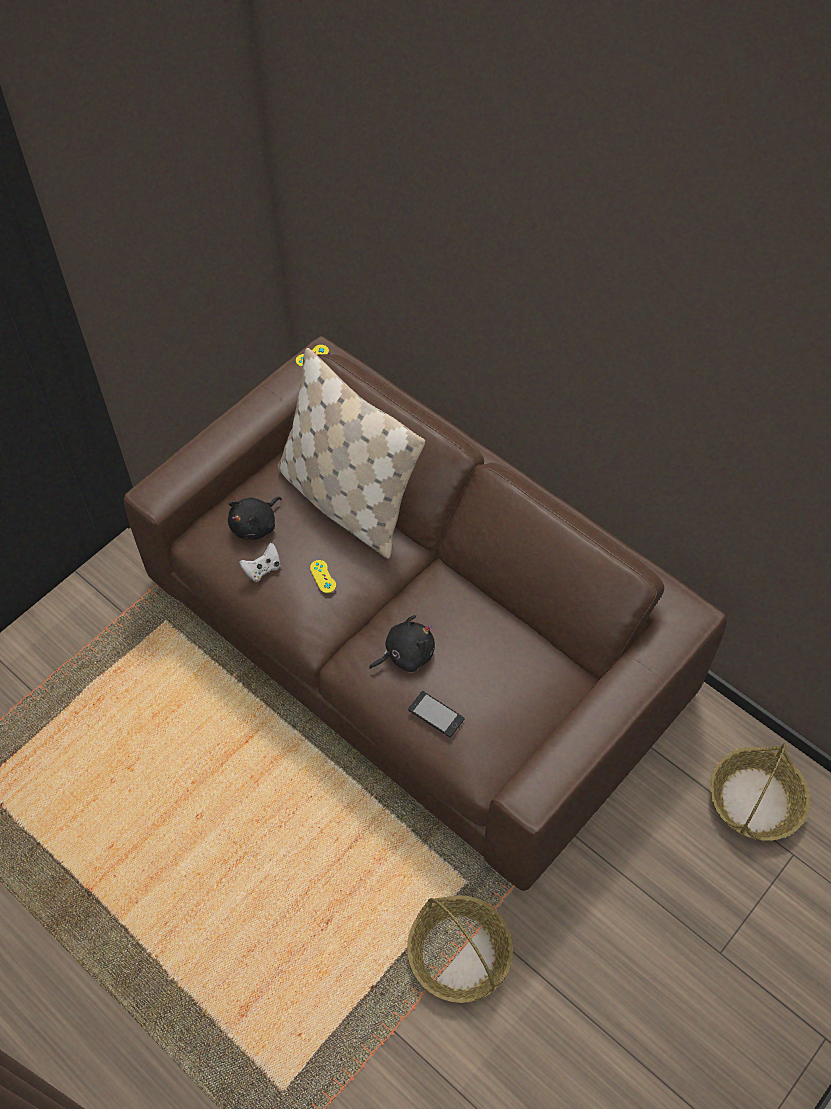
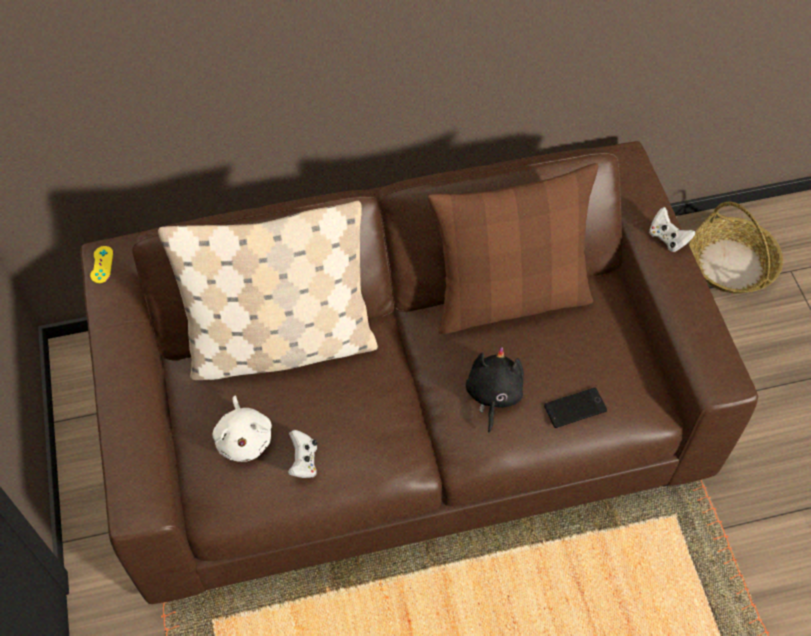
camera: 55 degrees left, 0 degrees up
black plush toy [228,497,281,539] -> white plush toy [212,395,272,462]
yellow game controller [310,560,336,593] -> none
basket [407,895,513,1003] -> none
none -> brown pillow [428,163,598,334]
none -> white game controller [649,207,695,252]

